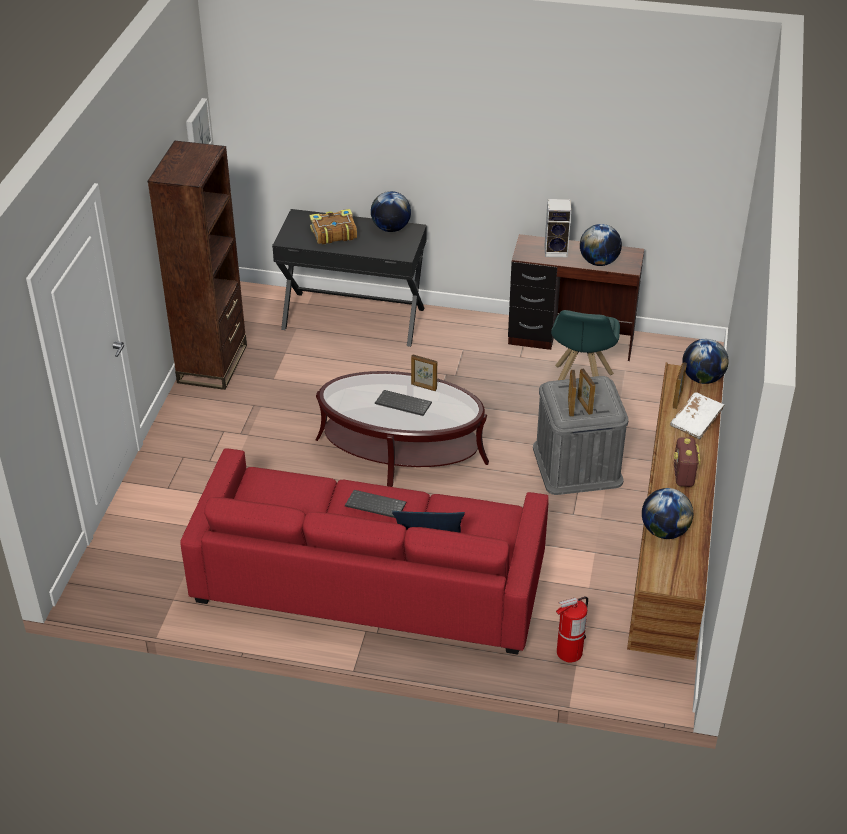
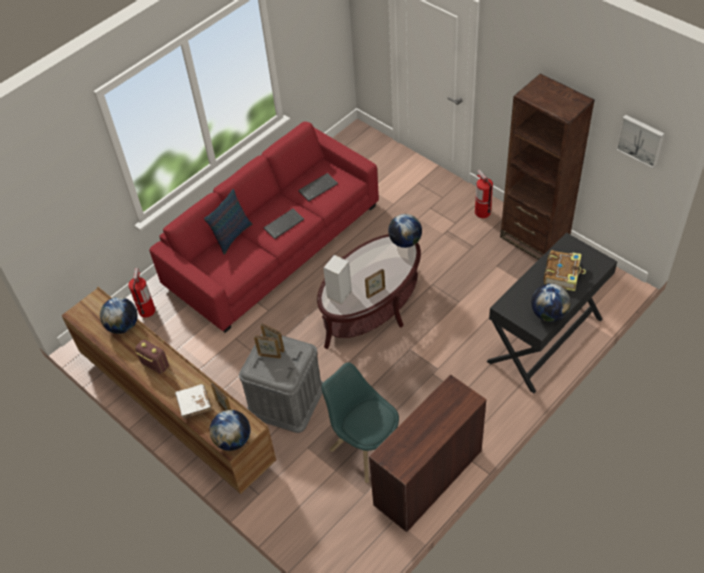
camera: 125 degrees right, 10 degrees up
keyboard [375,390,432,416] -> keyboard moved to [298,173,338,201]
speaker [544,199,571,257] -> speaker moved to [323,255,352,304]
globe [580,224,622,266] -> globe moved to [388,214,422,248]
none -> fire extinguisher [475,170,493,218]

